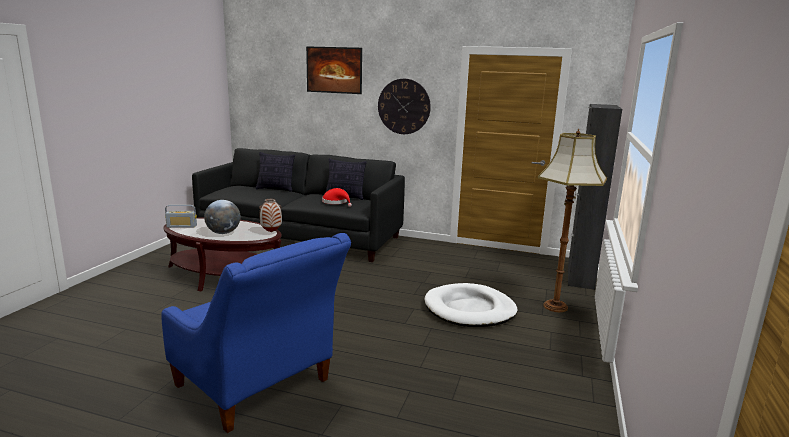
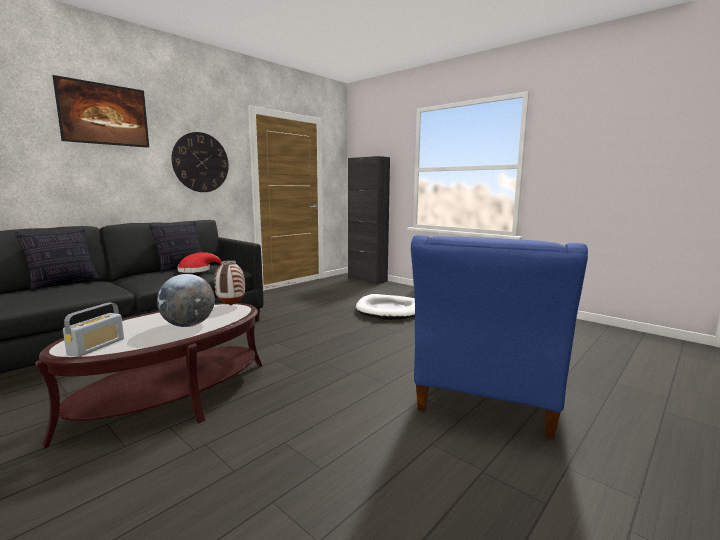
camera: 65 degrees left, 5 degrees down
blue armchair [161,233,351,433] -> blue armchair turned 135 degrees clockwise [411,235,588,439]
floor lamp [538,129,607,312] -> none

